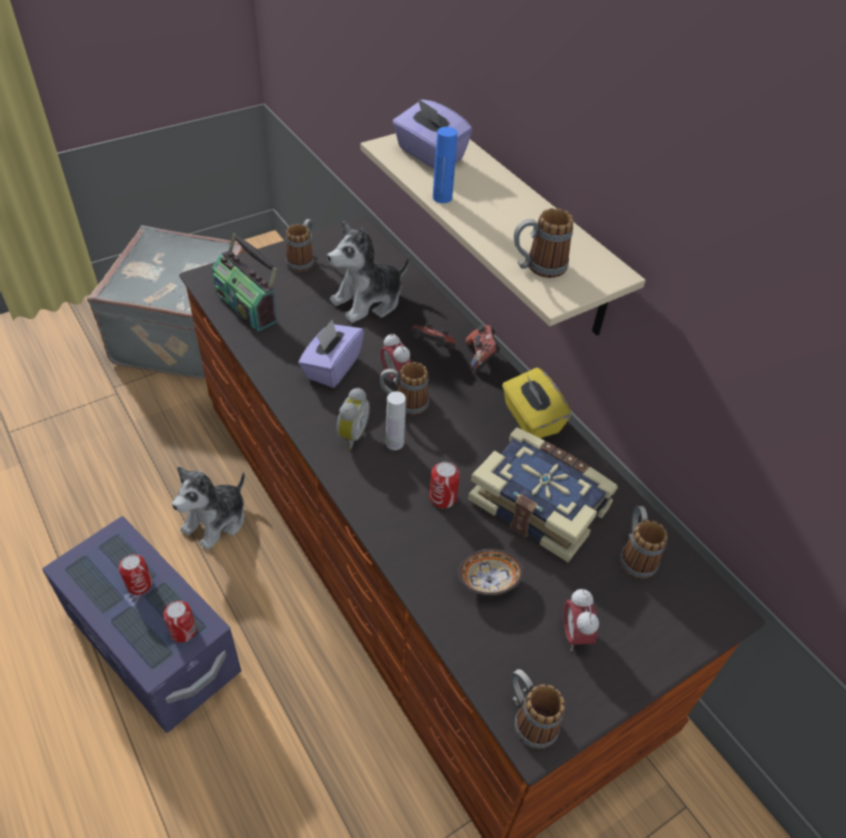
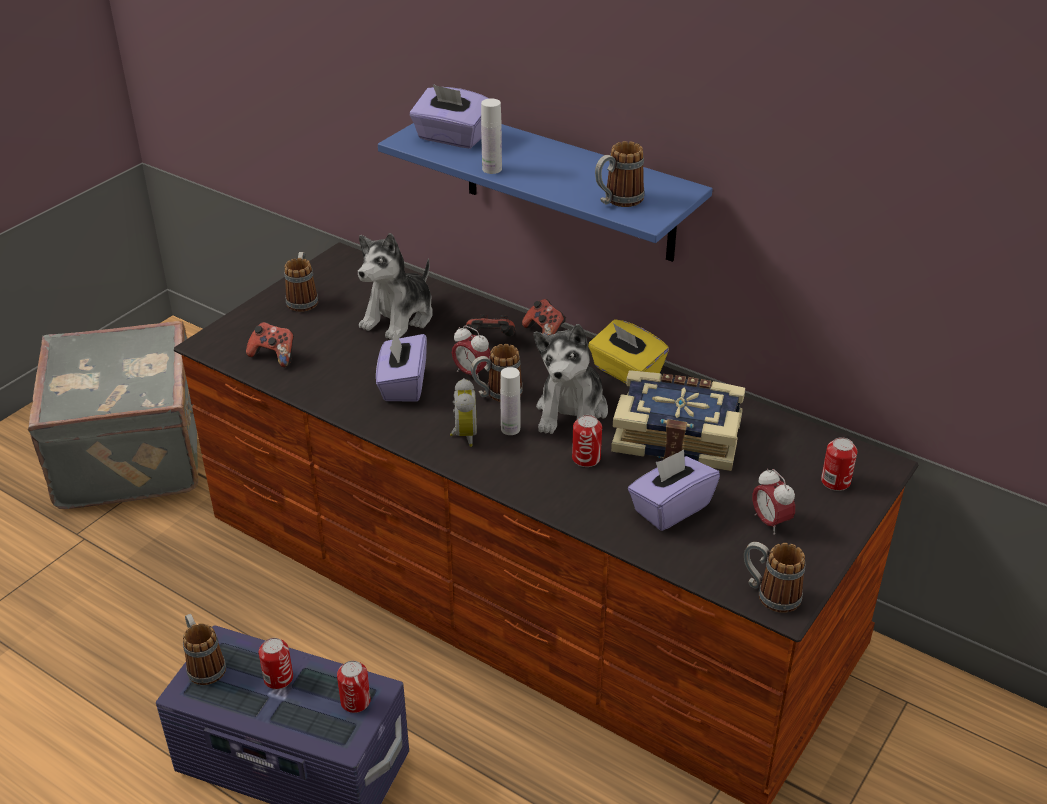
camera: 20 degrees left, 10 degrees down
plush toy [172,466,245,550] -> plush toy moved to [534,324,608,434]
radio [212,233,277,331] -> game controller [246,322,294,367]
beige shelf [361,133,646,335] -> blue shelf [378,123,713,262]
blue bottle [433,127,457,203] -> white bottle [481,99,502,174]
bowl [458,549,524,595] -> purple tissue box [628,449,720,531]
mug [620,506,667,579] -> mug moved to [183,614,226,685]
none -> can [821,437,857,491]

